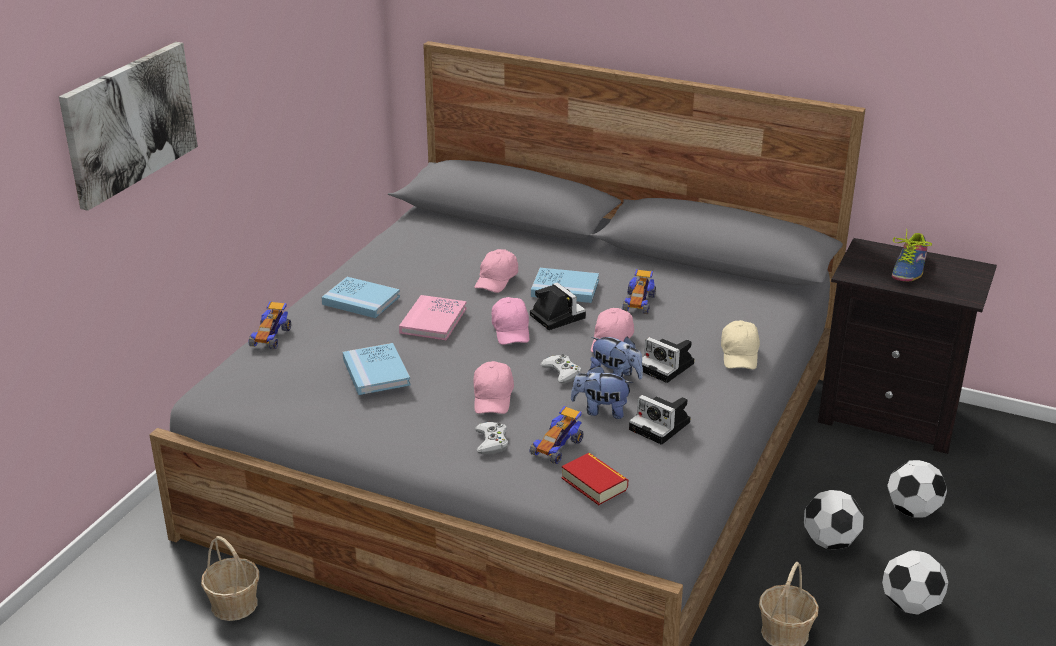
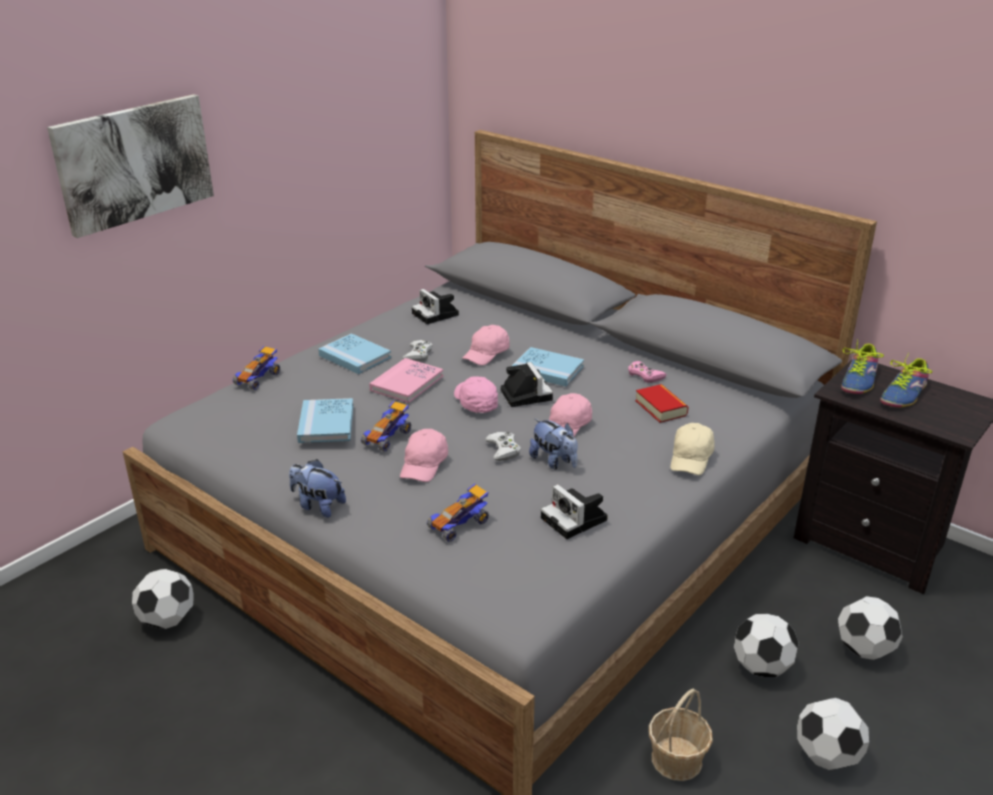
camera: 15 degrees right, 0 degrees up
basket [201,536,259,621] -> football [132,569,194,629]
white game controller [475,422,508,454] -> white game controller moved to [402,340,433,362]
pink cap [492,297,529,345] -> pink cap turned 150 degrees clockwise [454,376,498,413]
book [561,453,628,505] -> book moved to [635,384,689,423]
plush toy [571,366,634,419] -> plush toy moved to [289,459,346,518]
toy car [622,269,656,314] -> toy car moved to [361,400,411,451]
camera [642,337,694,383] -> camera moved to [412,289,459,324]
none -> pink game controller [628,361,667,383]
none -> shoe [841,339,884,394]

